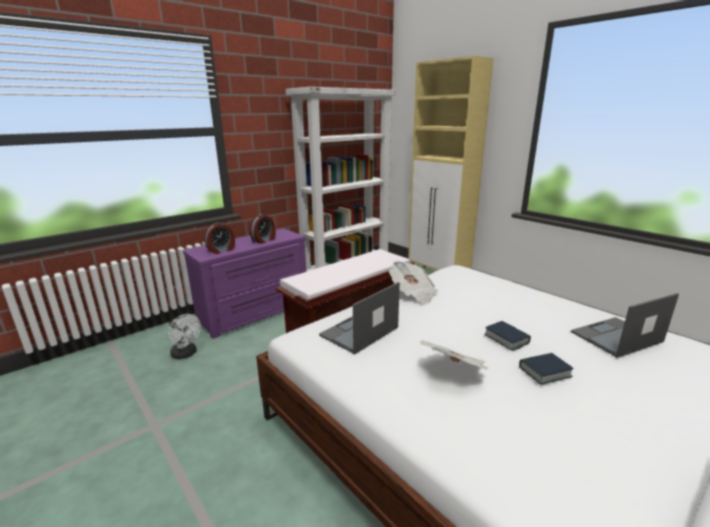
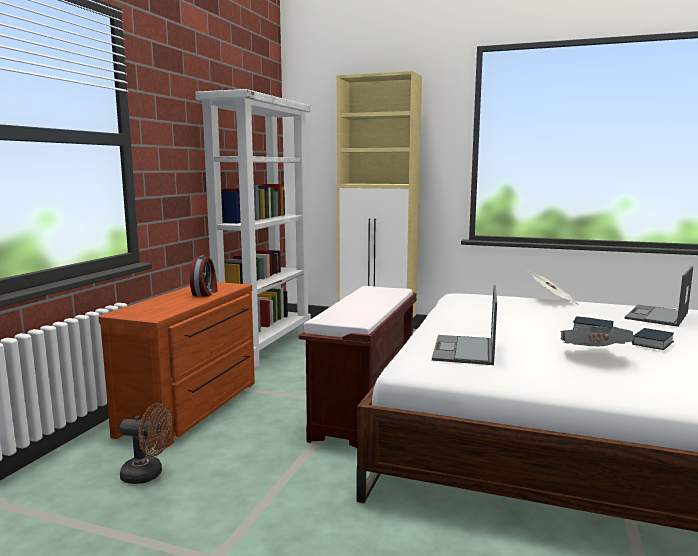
camera: 30 degrees left, 10 degrees down
white fan [168,314,201,359] -> brown fan [120,403,173,484]
purple dresser [183,228,306,339] -> brown dresser [99,282,255,449]
alarm clock [204,222,235,254] -> none
newspaper [389,261,438,304] -> newspaper moved to [527,271,580,305]

